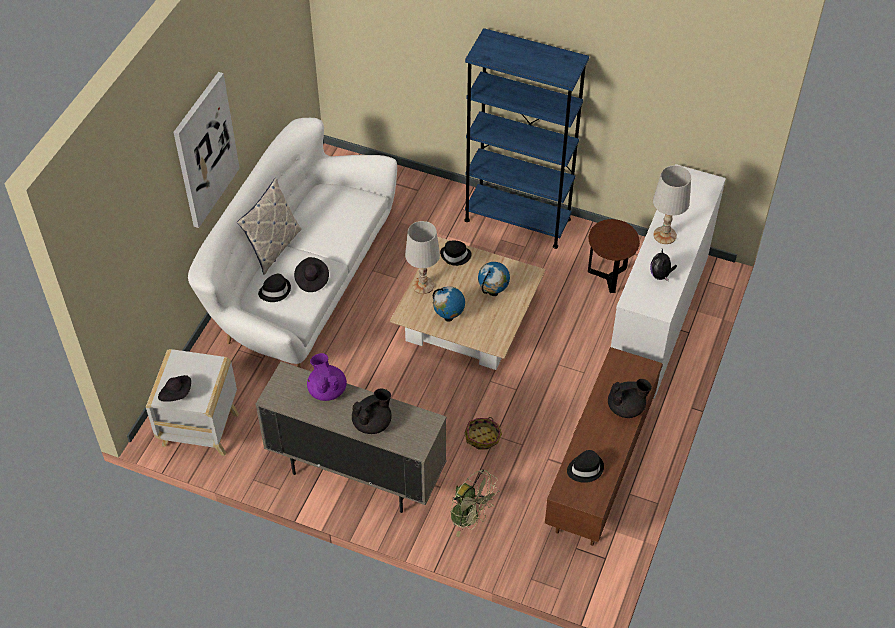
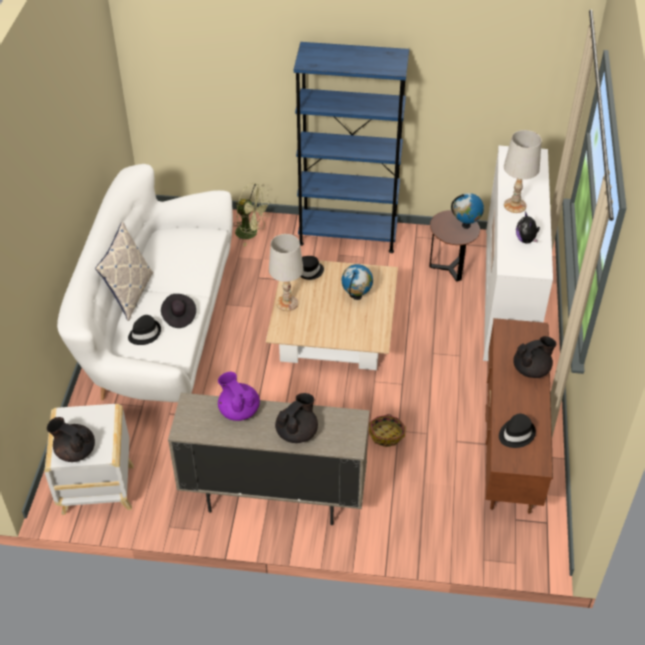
camera: 15 degrees left, 5 degrees down
black hat [158,375,191,402] -> black teapot [47,417,95,462]
picture [174,72,240,228] -> none
globe [433,286,465,322] -> globe moved to [451,193,484,229]
green fan [450,469,499,537] -> green fan moved to [234,183,271,246]

